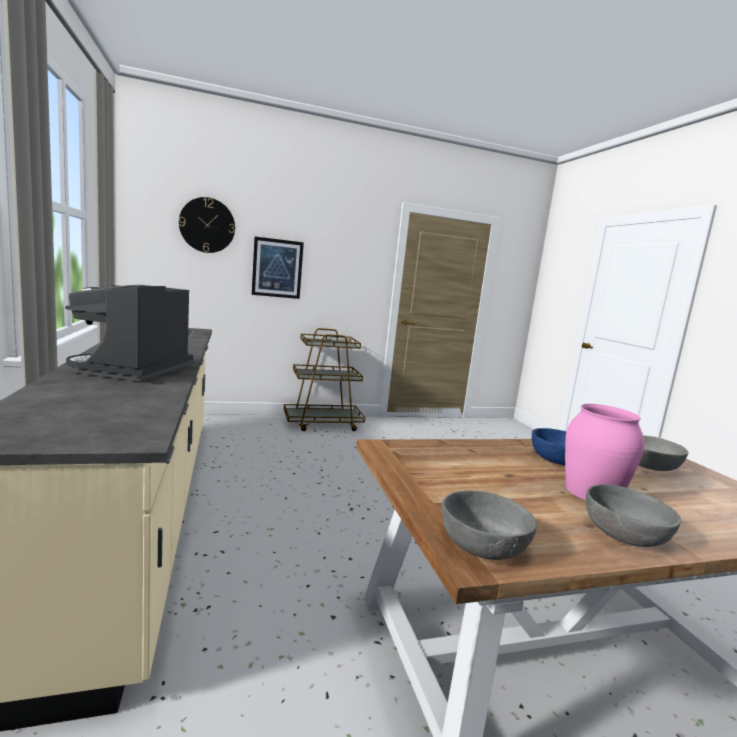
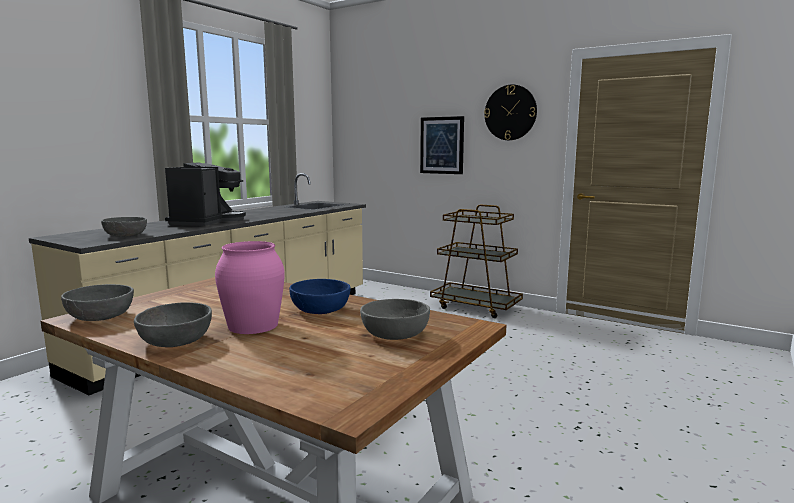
camera: 50 degrees right, 0 degrees up
coffee machine [65,285,193,381] -> coffee machine turned 135 degrees clockwise [165,162,246,226]
wall clock [179,197,235,253] -> wall clock moved to [484,84,537,140]
none -> grey bowl [101,217,147,237]

